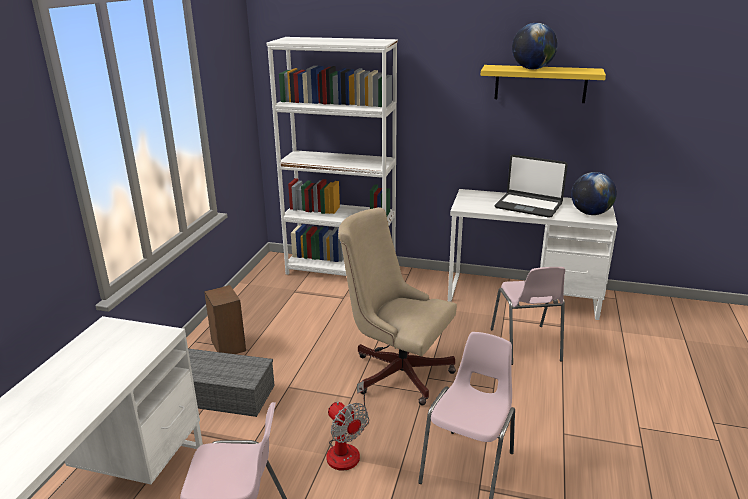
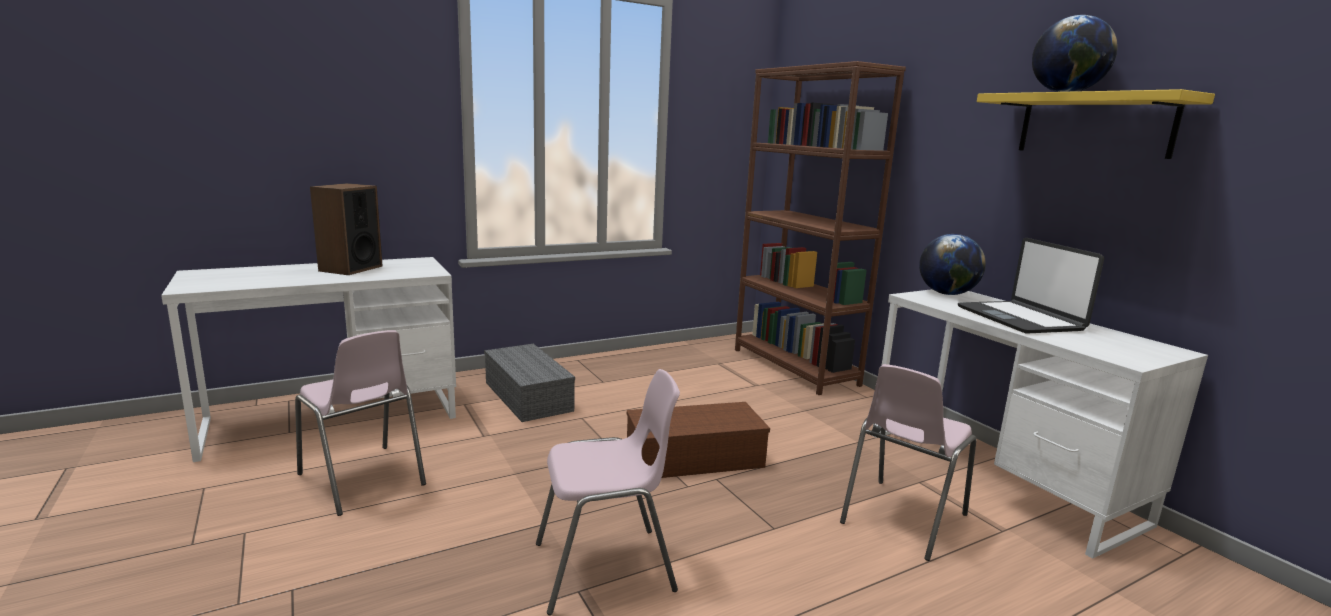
camera: 45 degrees right, 10 degrees down
speaker [204,285,246,354] -> speaker moved to [310,183,383,275]
white bookcase [267,37,398,276] -> brown bookcase [735,61,906,395]
fan [326,381,369,471] -> none
beige office chair [338,207,457,406] -> brown storage box [627,402,770,478]
globe [571,172,617,215] -> globe moved to [919,234,986,295]

